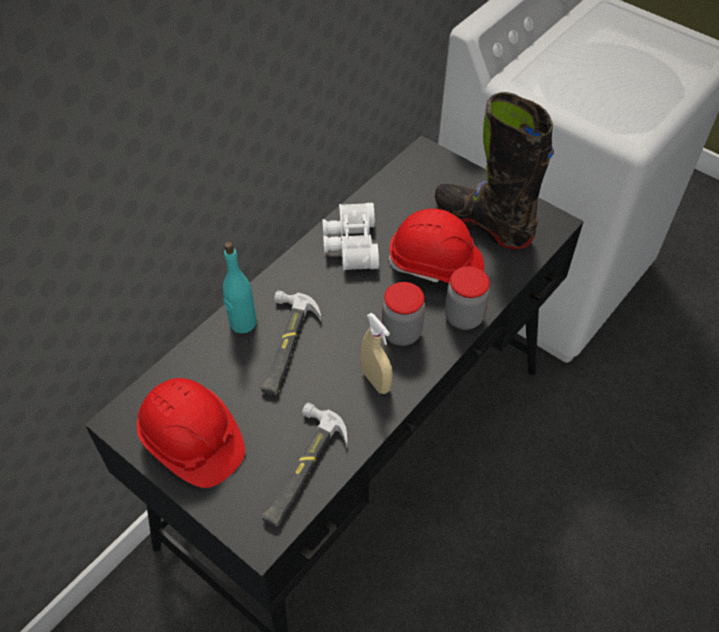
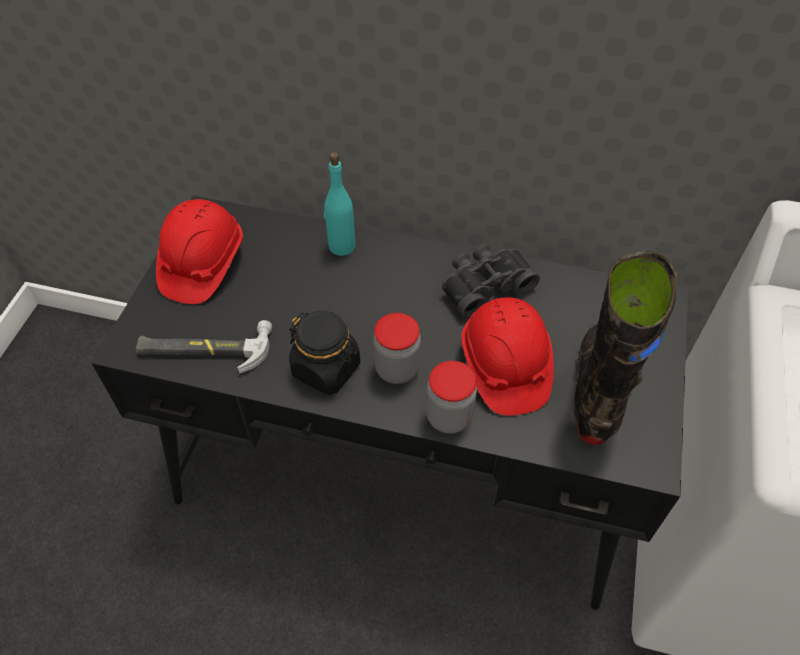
camera: 65 degrees right, 0 degrees up
hammer [261,290,321,395] -> none
white binoculars [322,203,379,271] -> black binoculars [442,244,540,318]
beige spray bottle [360,313,393,394] -> black jar [289,311,360,395]

